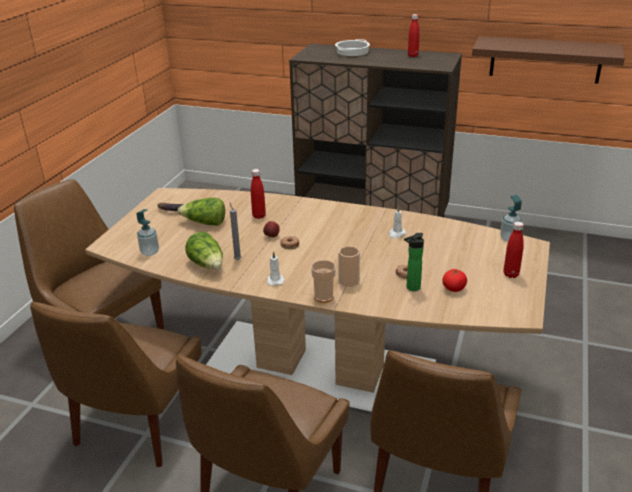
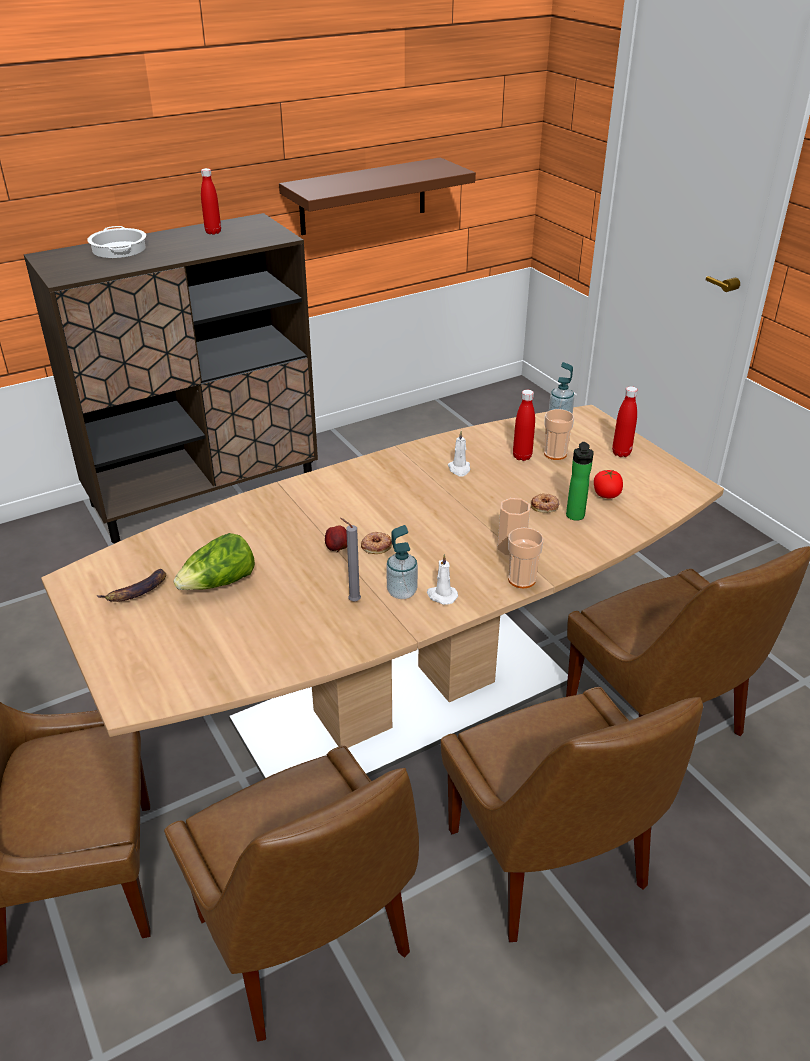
camera: 50 degrees left, 5 degrees up
soap dispenser [136,209,159,256] -> soap dispenser moved to [386,525,418,599]
lettuce [185,232,223,269] -> none
red bottle [251,169,266,219] -> red bottle moved to [513,390,535,461]
none -> cup [544,409,574,460]

